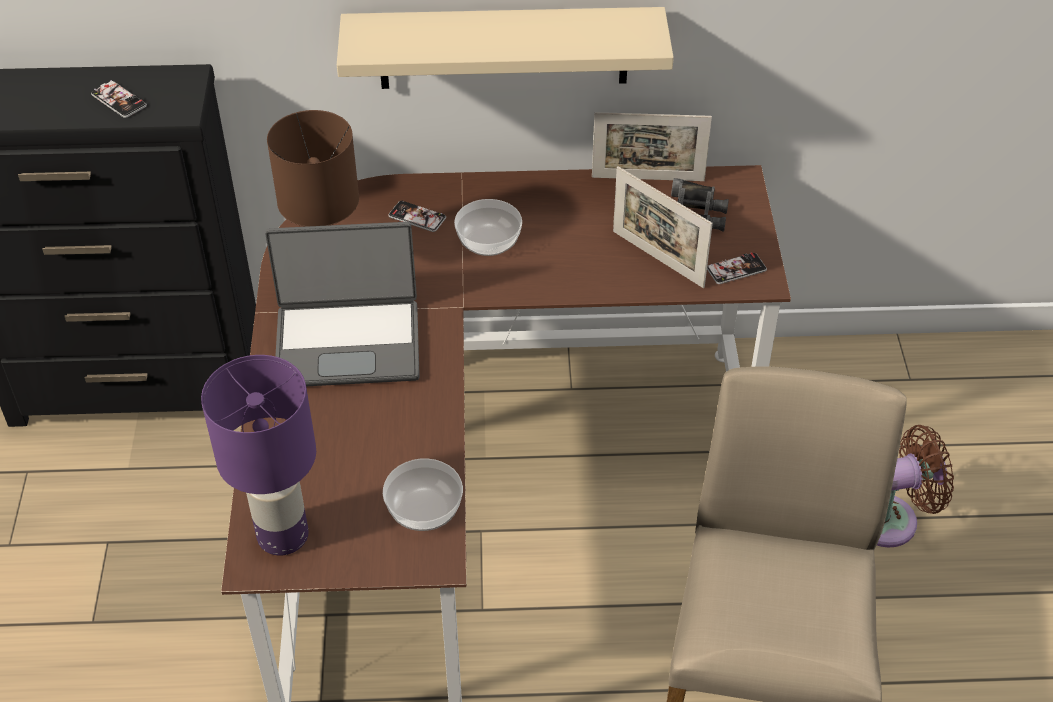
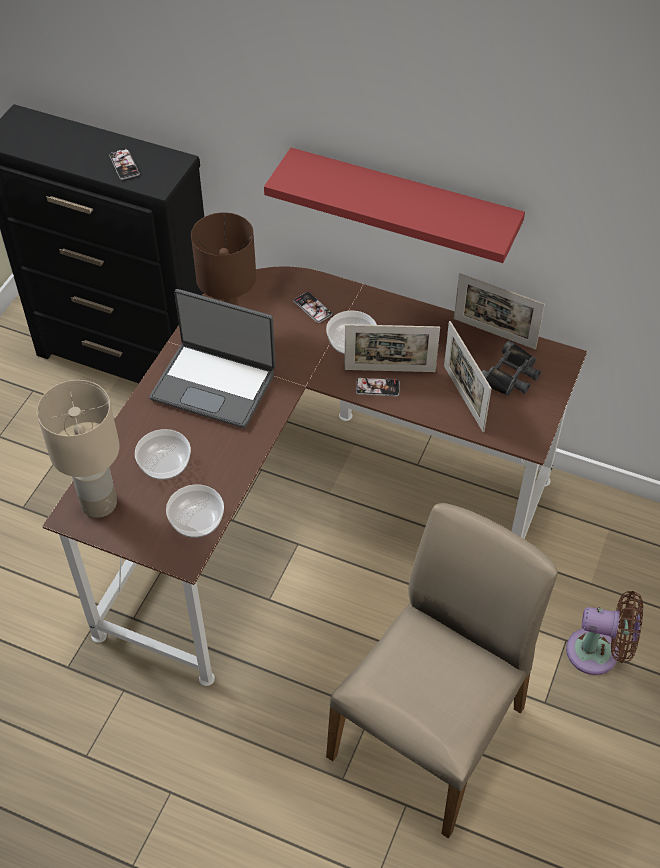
camera: 25 degrees right, 5 degrees up
purple table lamp [201,355,316,556] -> beige table lamp [37,380,120,518]
beige shelf [337,7,674,89] -> red shelf [264,148,525,263]
phone [707,252,767,284] -> phone moved to [356,377,400,396]
none -> bowl [135,429,191,480]
none -> picture frame [344,324,440,372]

